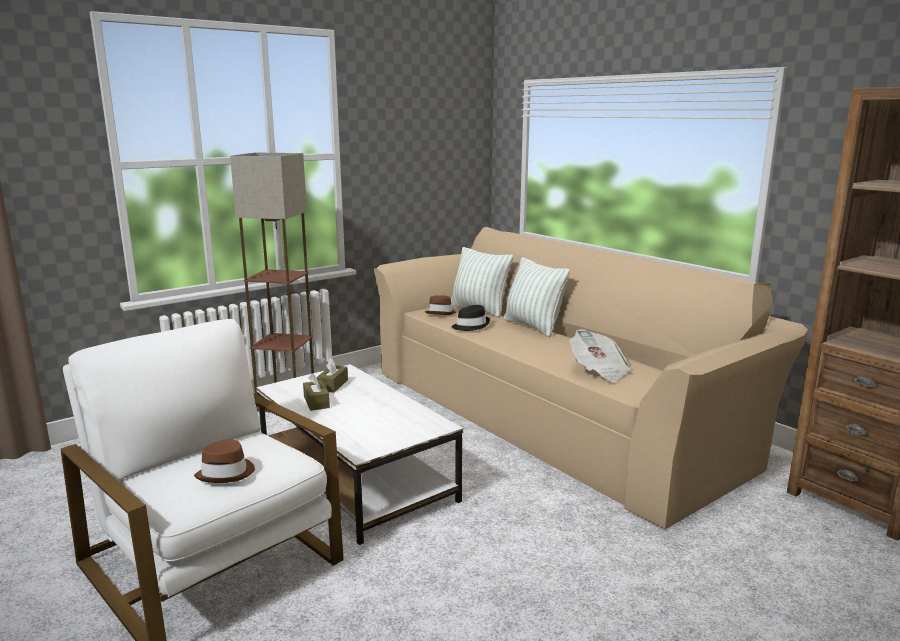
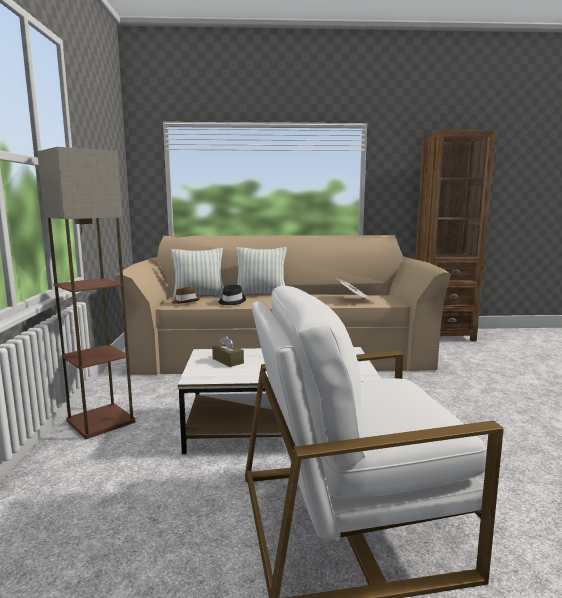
camera: 55 degrees left, 5 degrees down
brown hat [194,440,255,483] -> none
brown tissue box [303,374,330,411] -> none

